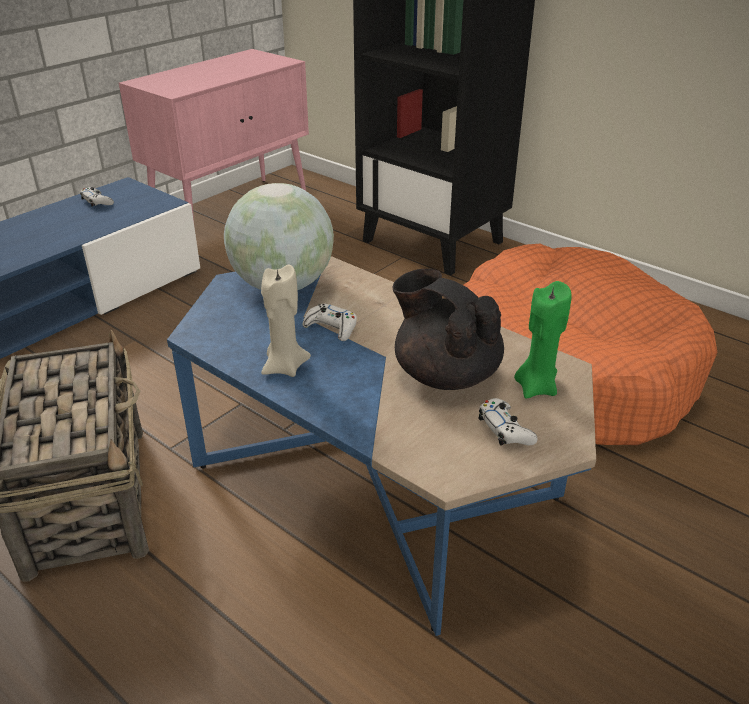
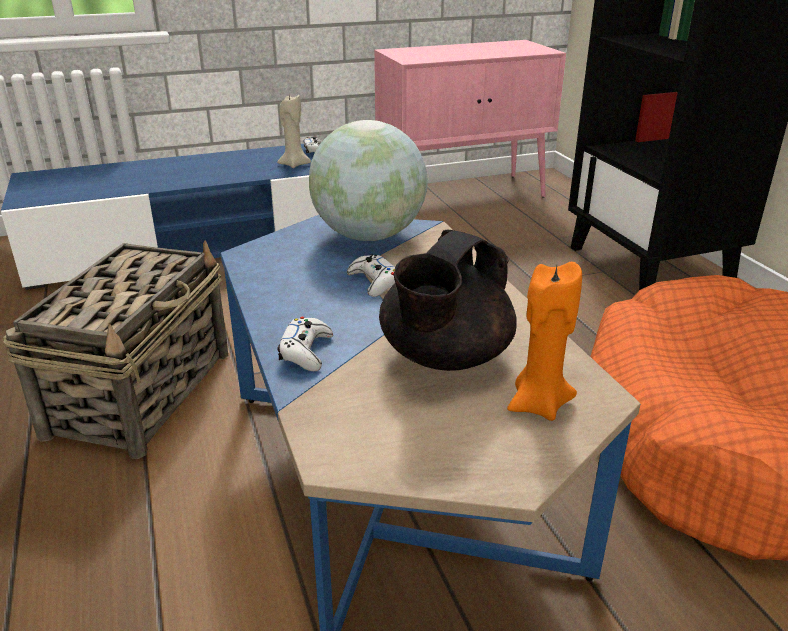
camera: 30 degrees right, 5 degrees down
beige candle [261,265,311,377] -> beige candle moved to [277,95,311,168]
black teapot [392,269,504,390] -> black teapot turned 135 degrees counterclockwise [379,229,517,371]
white game controller [478,398,538,446] -> white game controller moved to [277,317,333,371]
green candle [514,281,572,399] -> orange candle [507,262,582,421]

